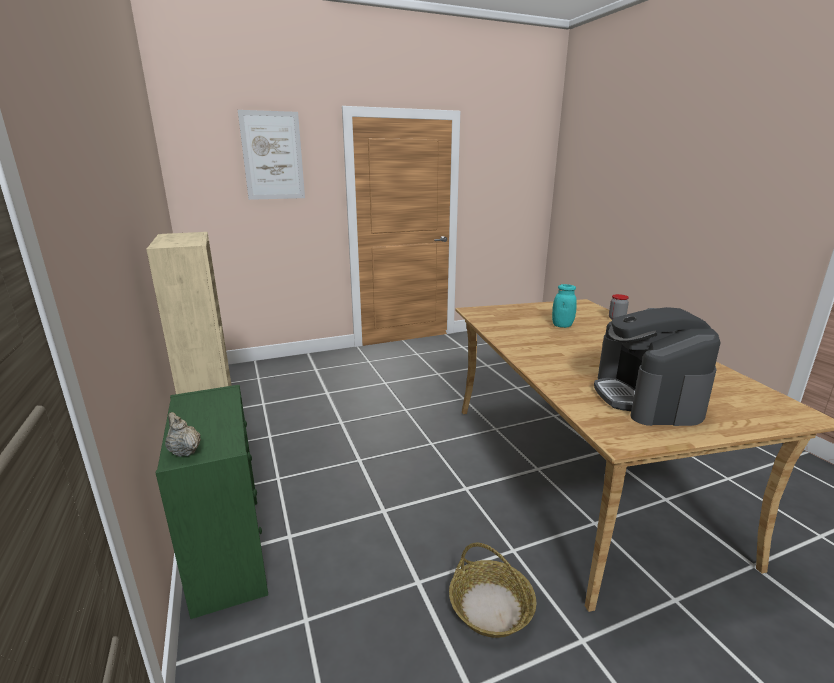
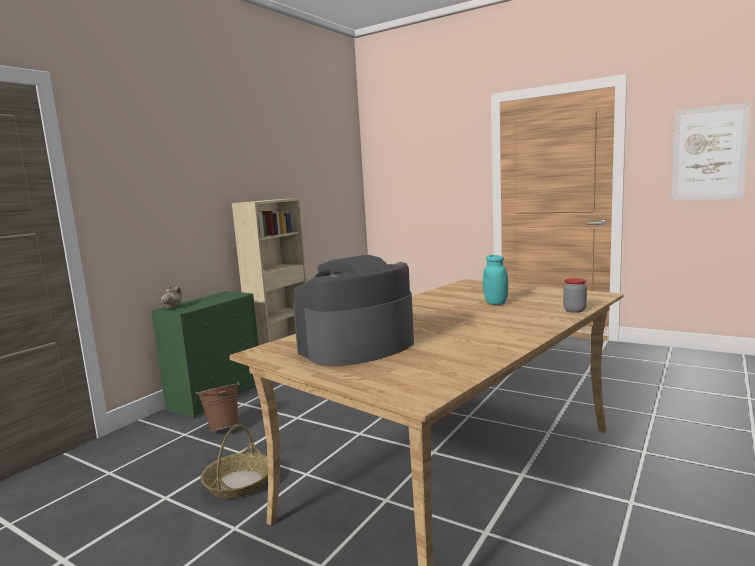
camera: 55 degrees right, 10 degrees down
picture [238,110,305,200] -> picture moved to [671,102,750,201]
none -> brown bucket [196,381,240,431]

